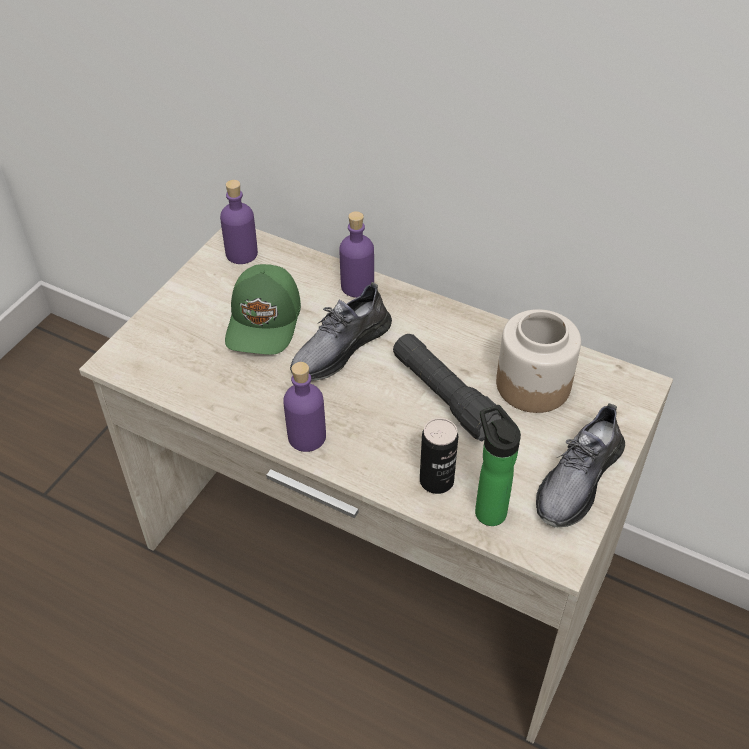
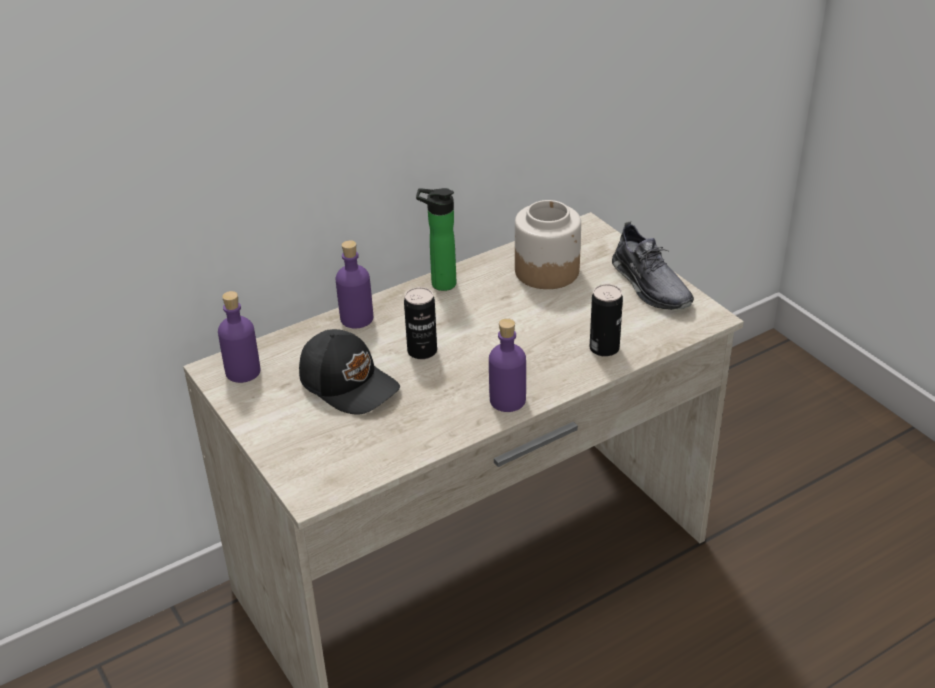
camera: 60 degrees left, 10 degrees down
green cap [225,264,301,355] -> black cap [299,329,400,414]
grey shoe [290,282,392,381] -> can [404,287,437,359]
black flashlight [393,334,502,442] -> none
bottle [475,405,521,526] -> bottle moved to [416,188,456,291]

